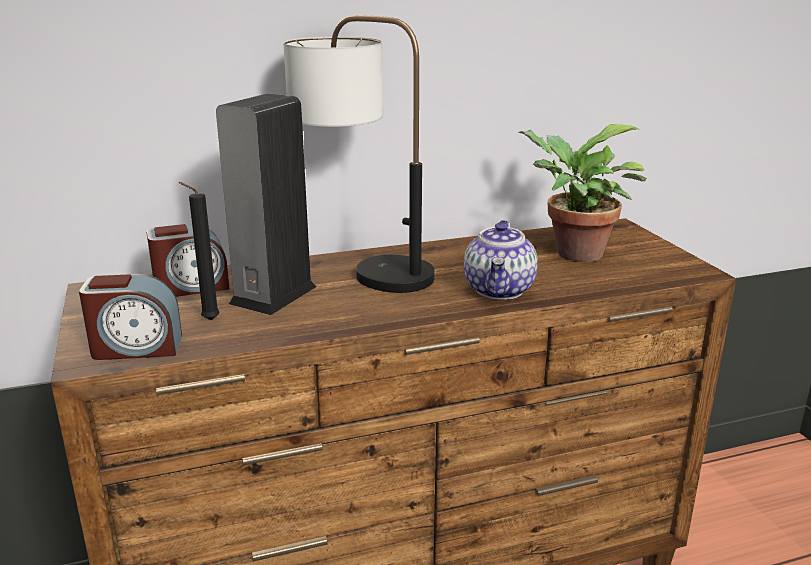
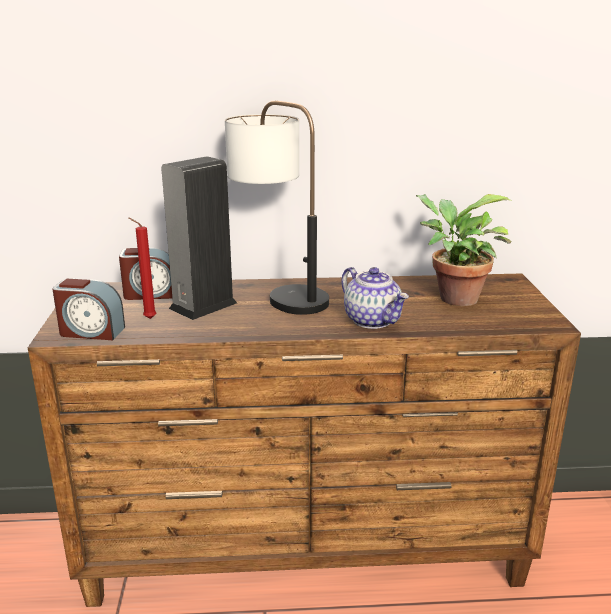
camera: 15 degrees right, 0 degrees up
black candle [178,182,220,320] -> red candle [128,217,156,319]
teapot [464,220,538,300] -> teapot turned 60 degrees counterclockwise [341,267,409,329]

